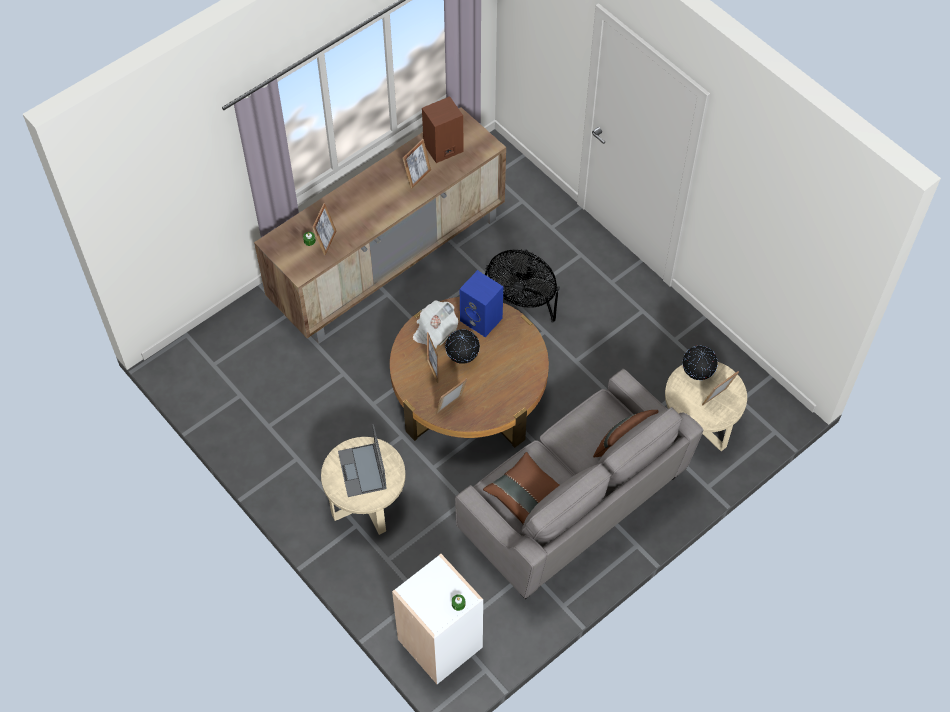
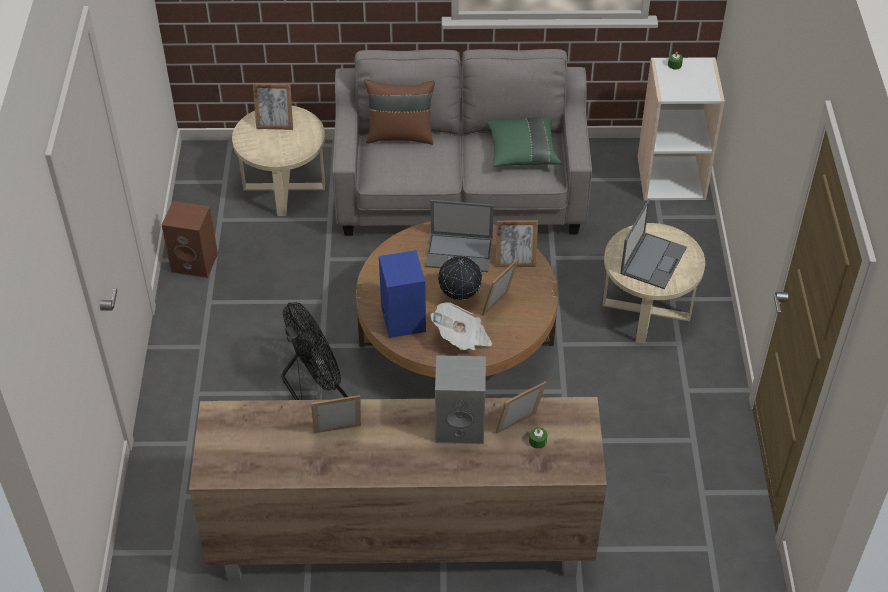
camera: 140 degrees left, 10 degrees down
brown speaker [422,97,464,163] -> brown speaker moved to [162,201,218,278]
brown pillow [483,452,560,524] -> green pillow [487,117,561,167]
globe [683,346,718,380] -> none
none -> laptop [425,200,494,272]
none -> grey speaker [435,355,486,444]

